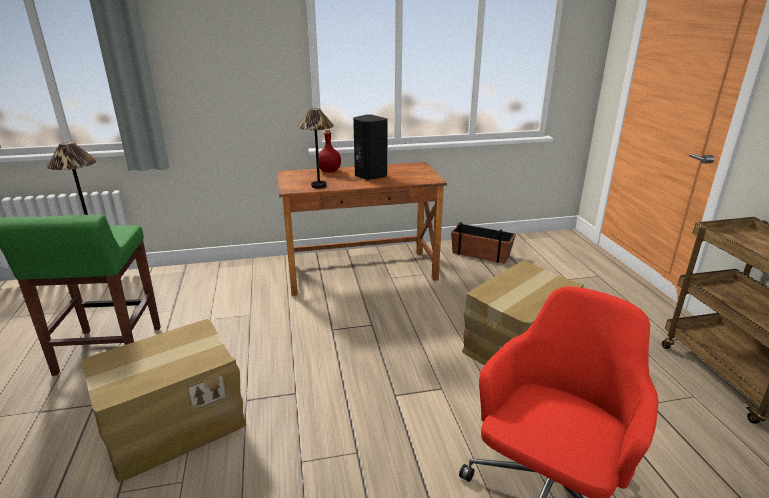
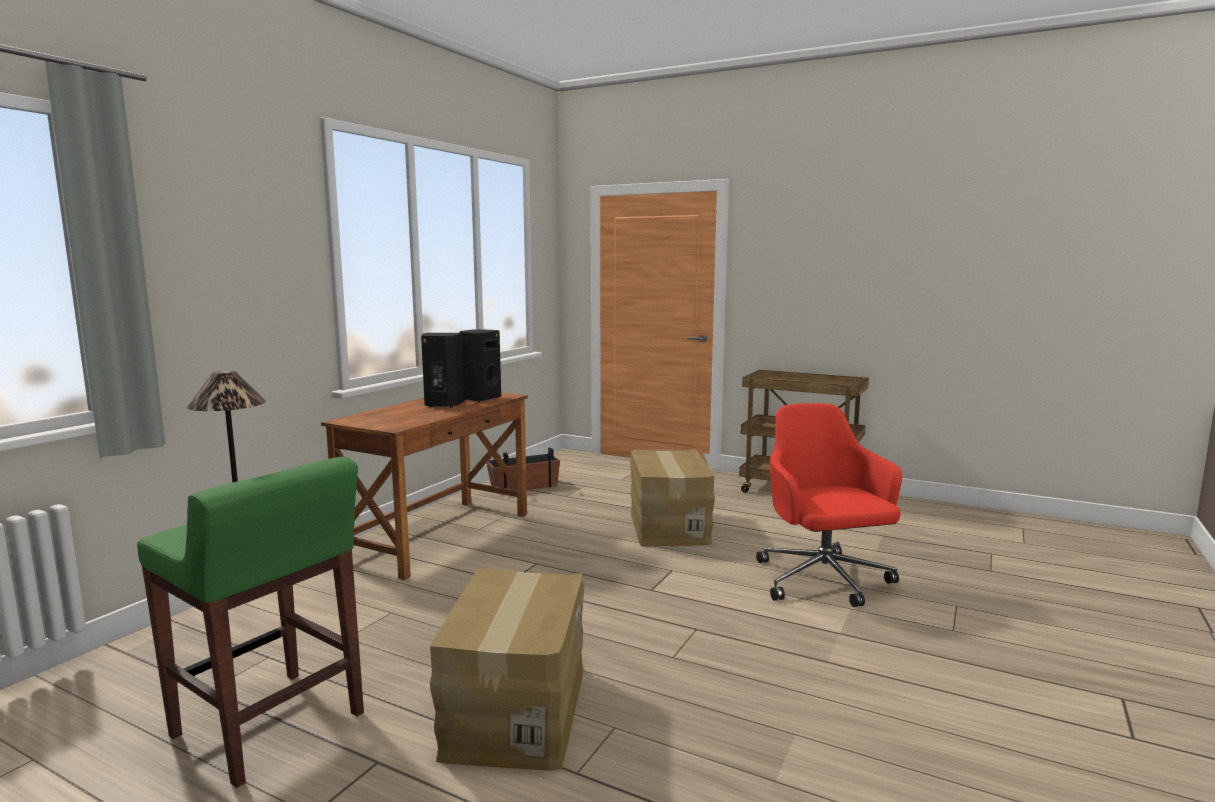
camera: 50 degrees left, 15 degrees down
table lamp [297,108,334,188] -> none
red bottle [318,129,341,173] -> none
none -> black speaker [459,329,501,402]

